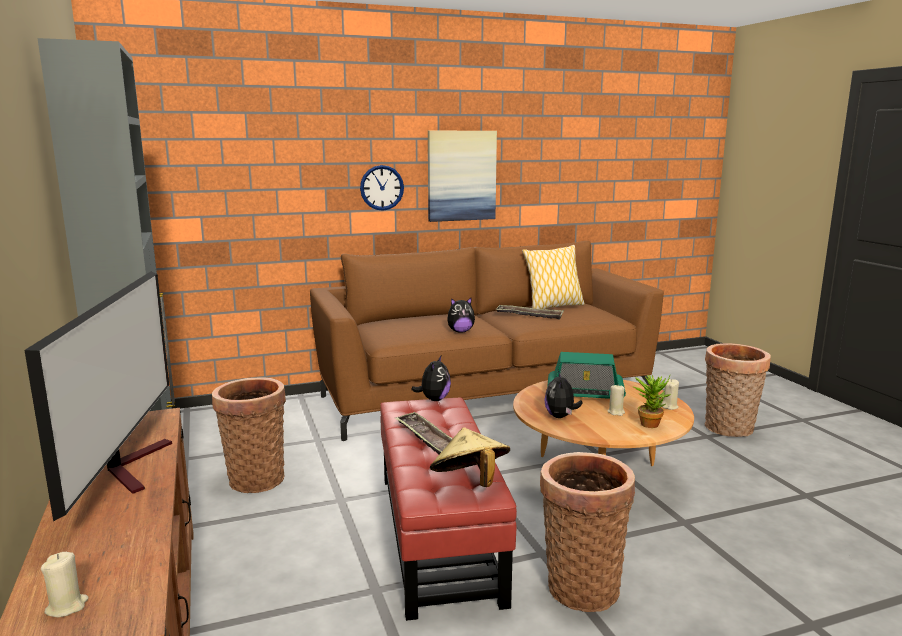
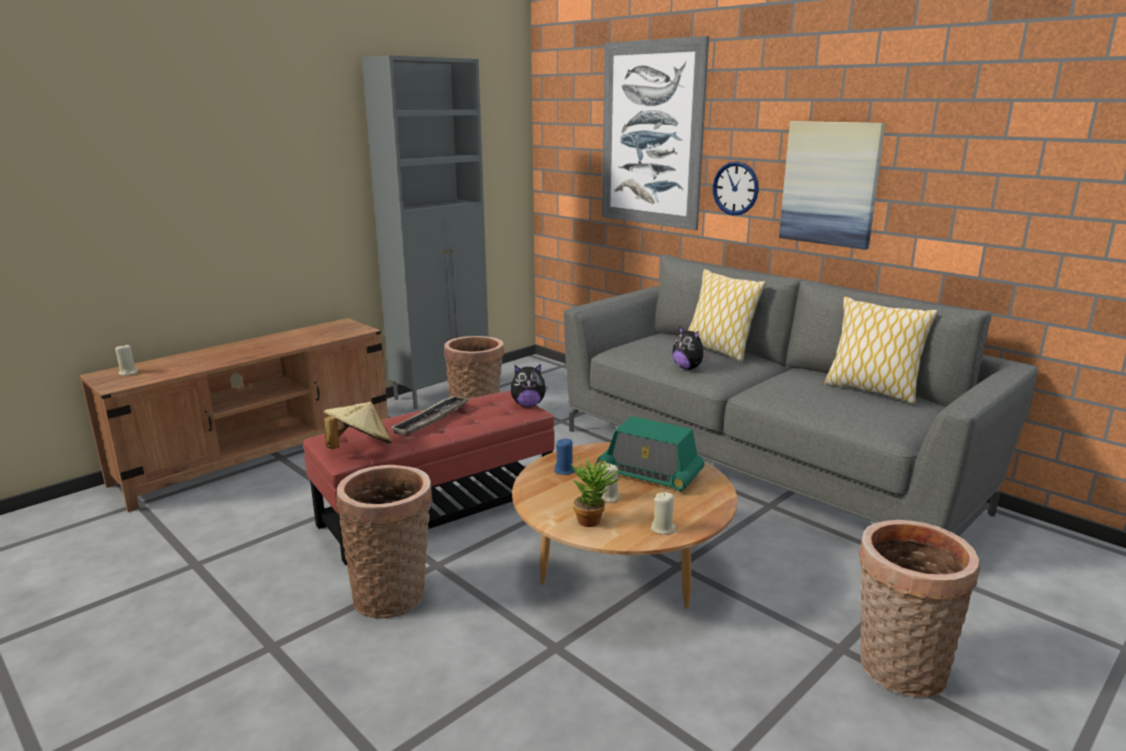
camera: 65 degrees right, 5 degrees up
television [24,271,172,521] -> none
brown sofa [310,241,664,441] -> grey sofa [564,255,1038,533]
tray [495,305,564,320] -> none
plush toy [544,371,582,418] -> blue candle [554,438,575,475]
radio [547,352,626,399] -> radio turned 45 degrees counterclockwise [596,416,705,492]
none -> picture [602,36,709,230]
none -> pillow [688,269,766,362]

